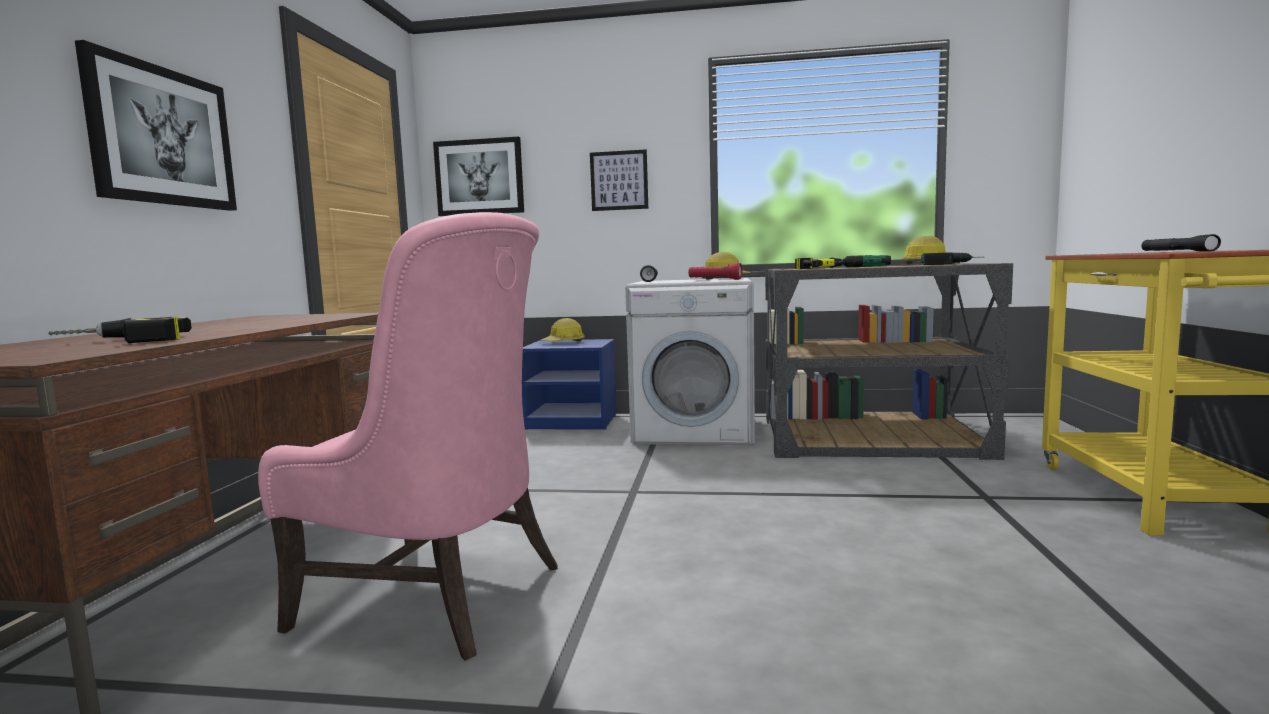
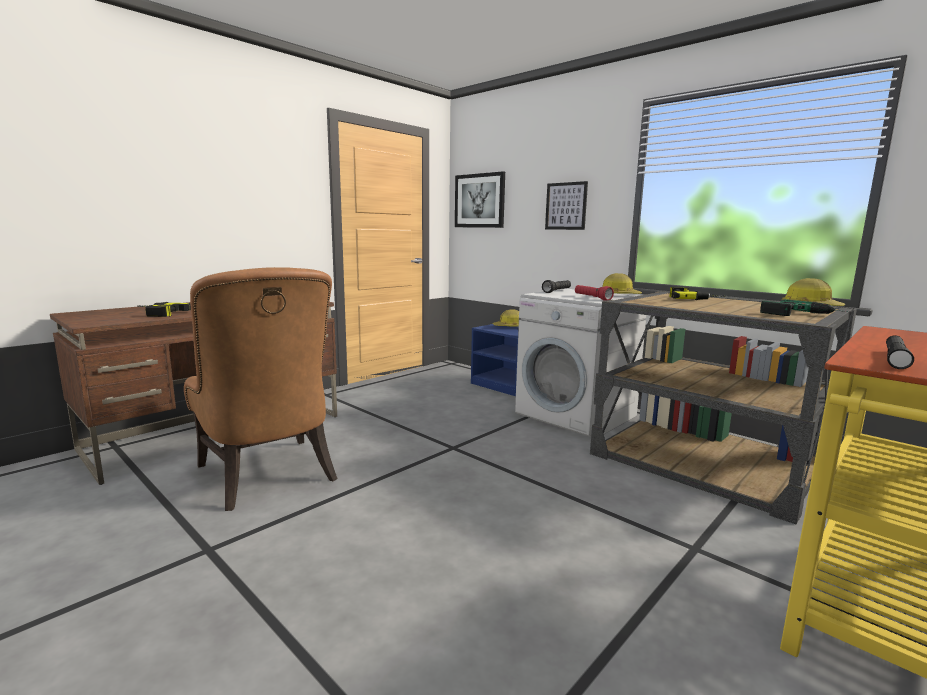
camera: 35 degrees right, 5 degrees up
picture [75,40,237,211] -> none
pink chair [258,212,558,661] -> brown chair [184,267,338,511]
power drill [830,255,891,267] -> none

